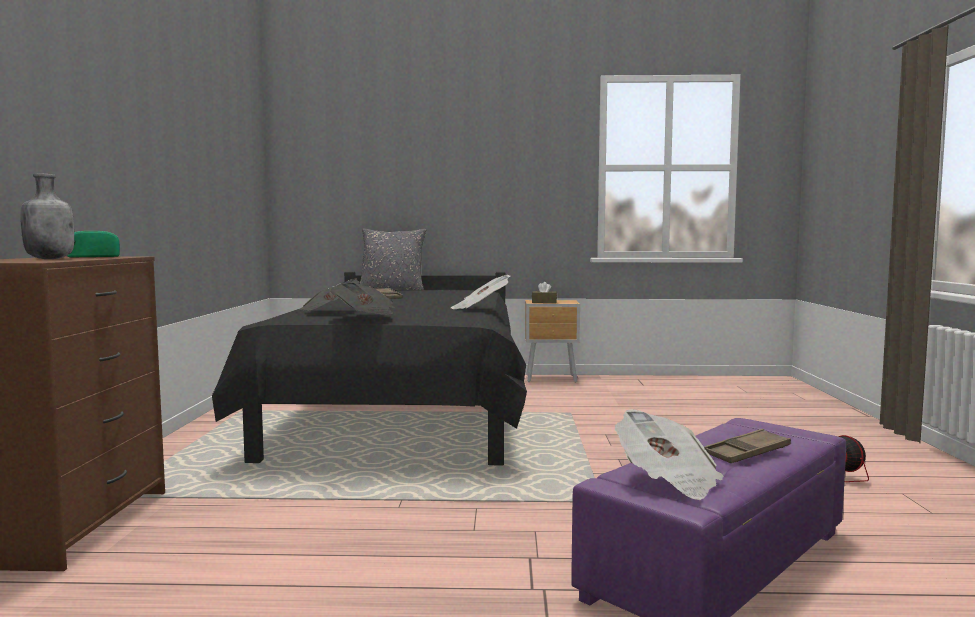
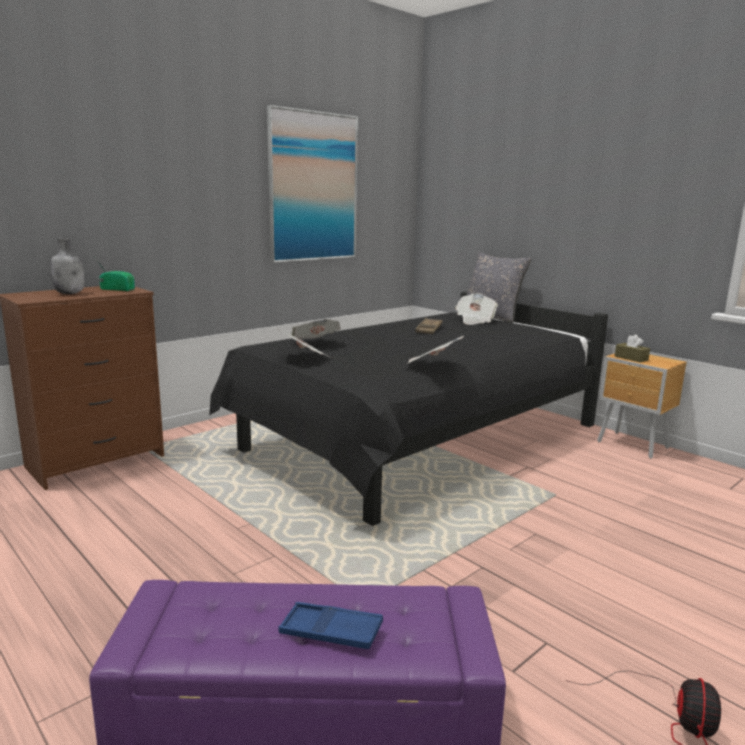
camera: 45 degrees right, 10 degrees up
newspaper [615,409,724,500] -> newspaper moved to [455,293,498,325]
brown tray [704,429,791,463] -> blue tray [278,602,383,649]
none -> picture [267,105,358,263]

